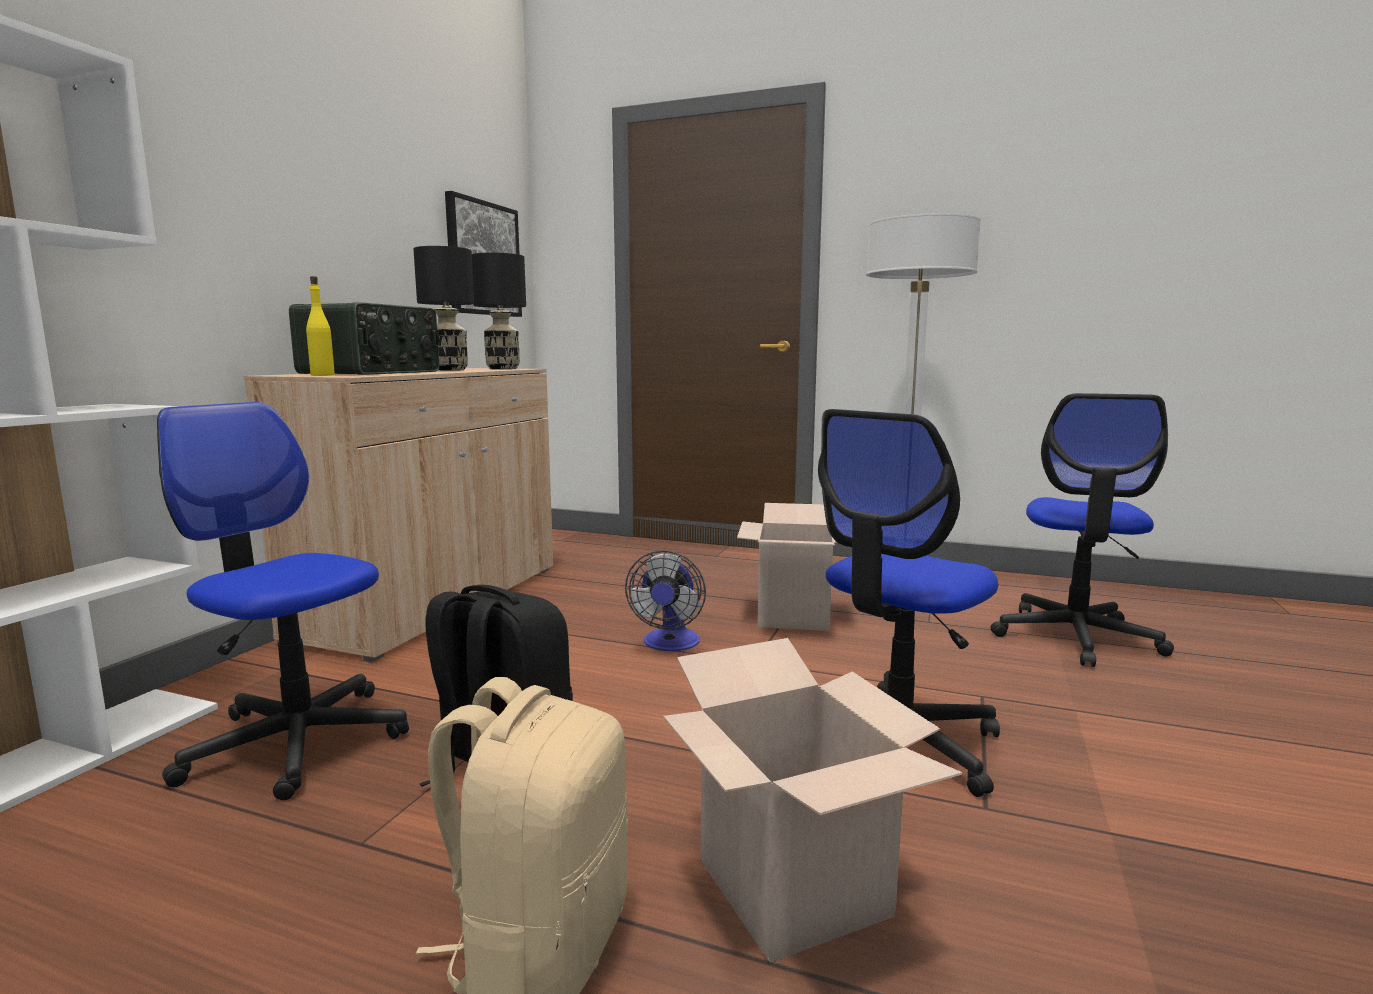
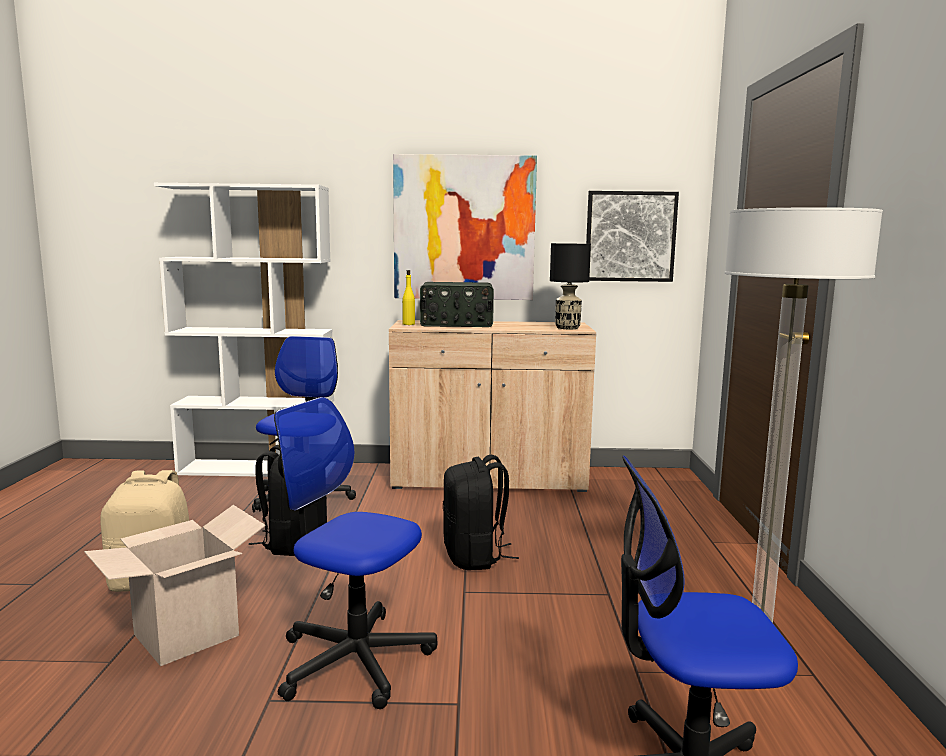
camera: 70 degrees right, 0 degrees up
black table lamp [413,246,474,371] -> none
fan [625,551,706,651] -> black backpack [443,455,519,570]
cardboard box [737,503,837,631] -> none
none -> picture [393,154,537,300]

